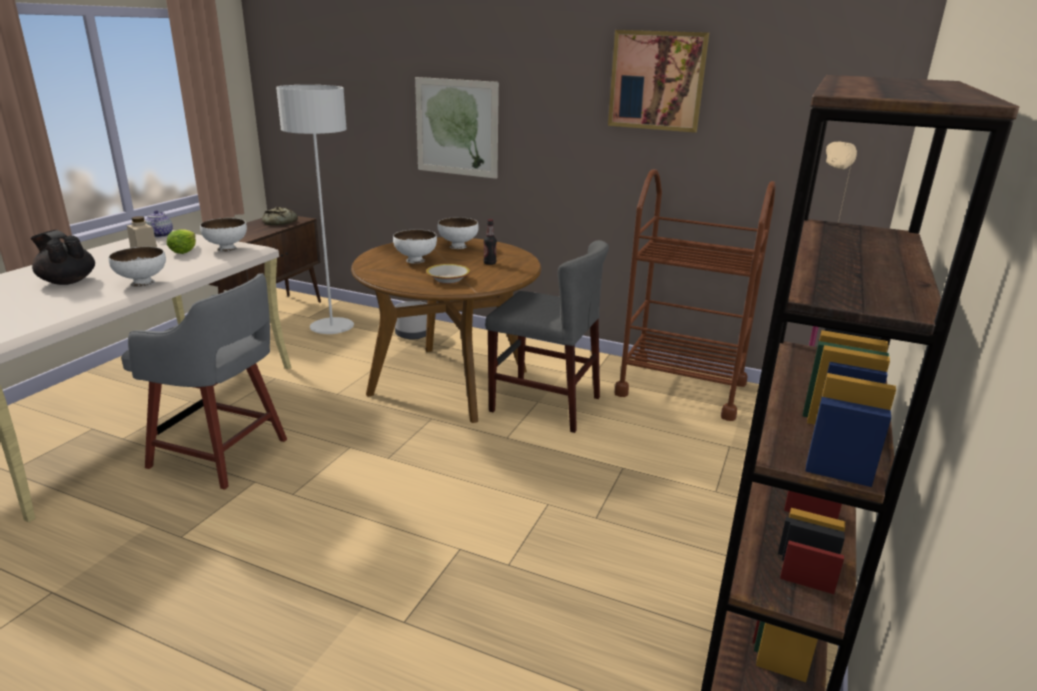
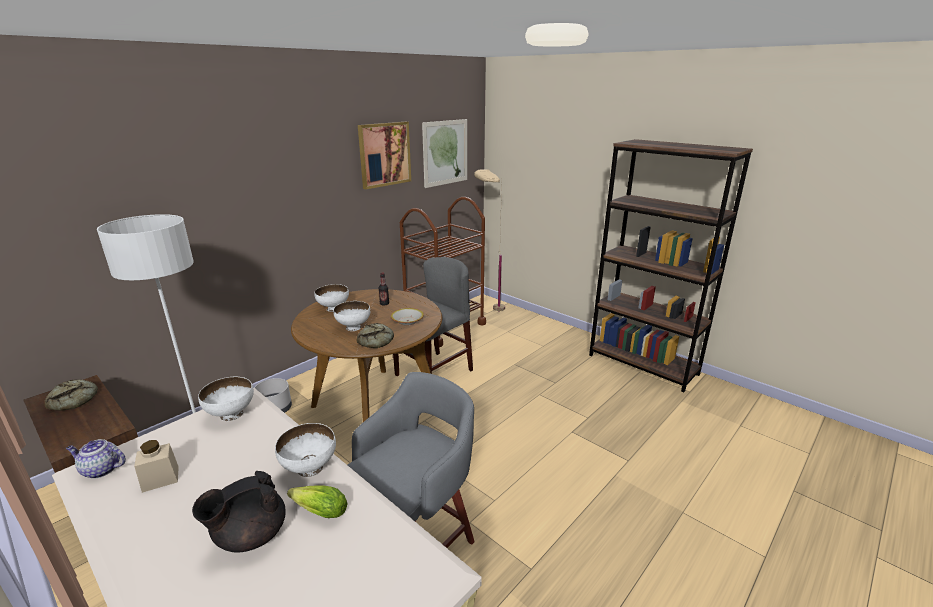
camera: 70 degrees left, 0 degrees up
lettuce [167,229,196,254] -> lettuce moved to [287,485,348,518]
picture [415,77,499,179] -> picture moved to [422,119,467,188]
none -> bread [357,323,394,348]

